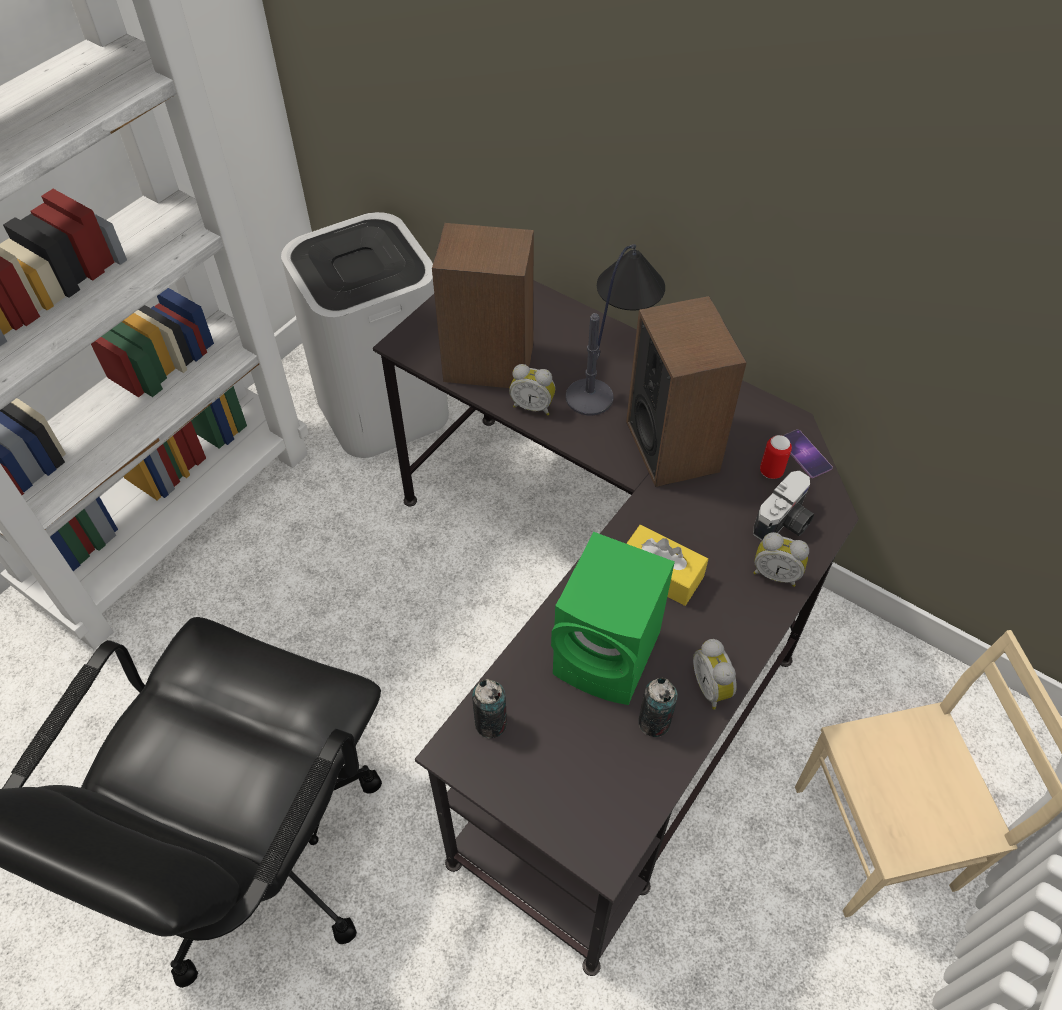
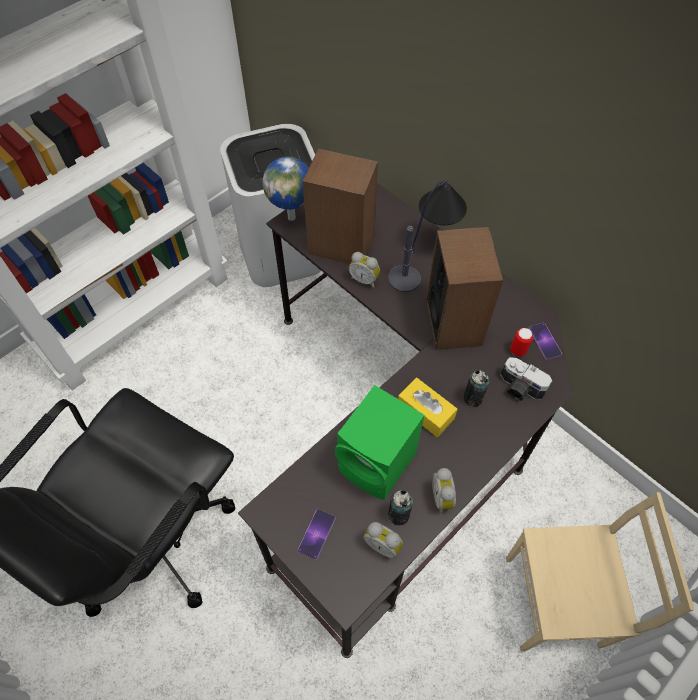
camera: 10 degrees right, 5 degrees up
can [472,679,507,739] -> can moved to [464,370,490,407]
camera [753,471,814,541] -> camera turned 75 degrees clockwise [501,357,552,401]
alarm clock [753,532,809,587] -> alarm clock moved to [363,522,403,559]
none -> globe [262,157,309,221]
none -> phone [298,509,336,560]

